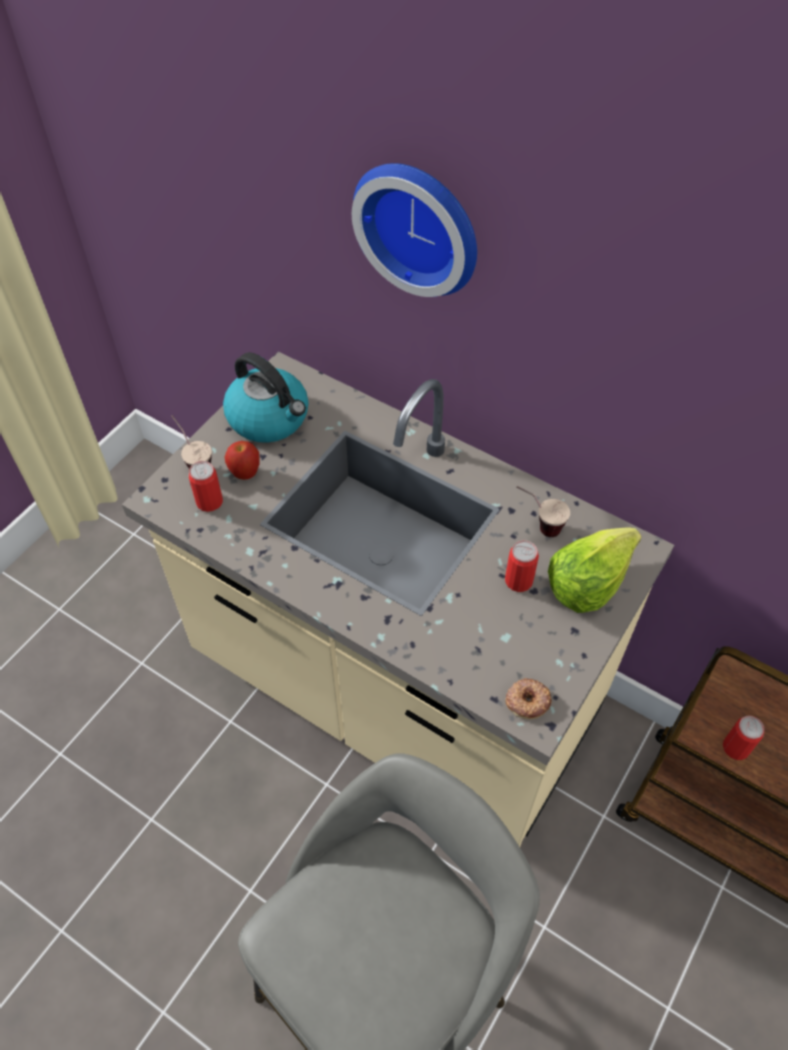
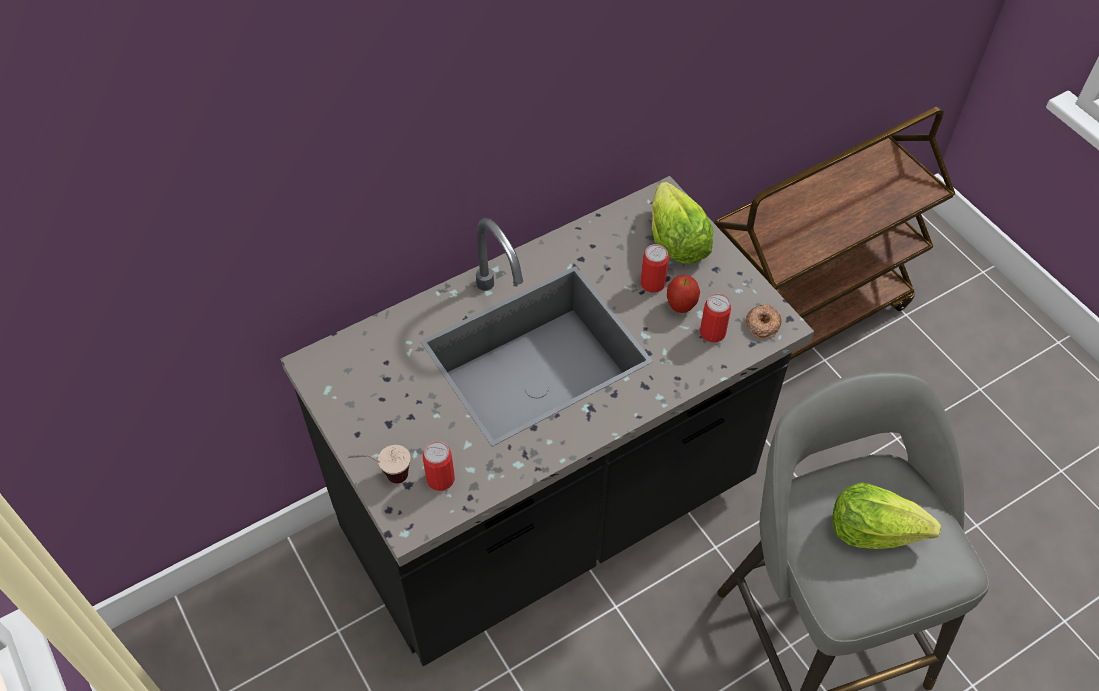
camera: 65 degrees left, 0 degrees up
beige counter [122,351,674,847] -> black counter [280,176,814,666]
kettle [223,352,308,443] -> none
apple [224,441,260,480] -> apple moved to [667,275,700,313]
wall clock [352,163,477,297] -> none
cup [516,486,570,537] -> none
can [723,716,764,760] -> can moved to [700,293,731,342]
none -> lettuce [832,482,941,549]

